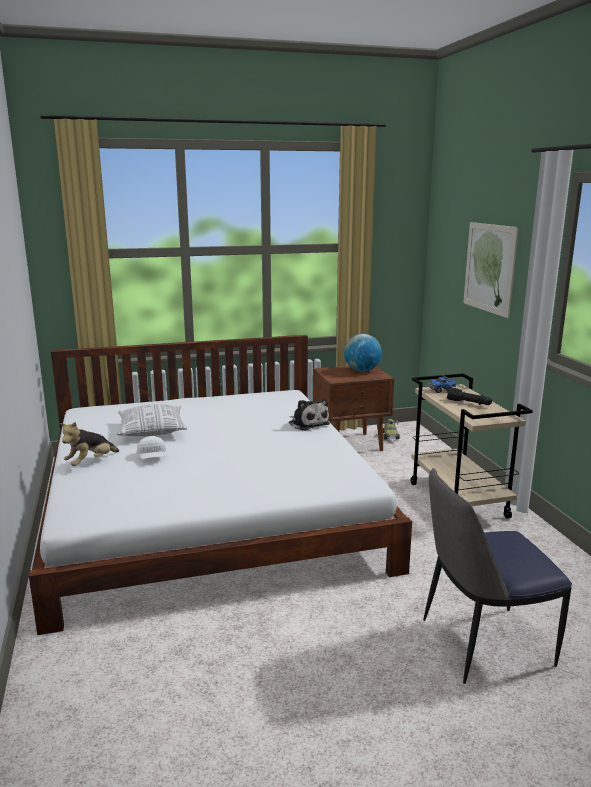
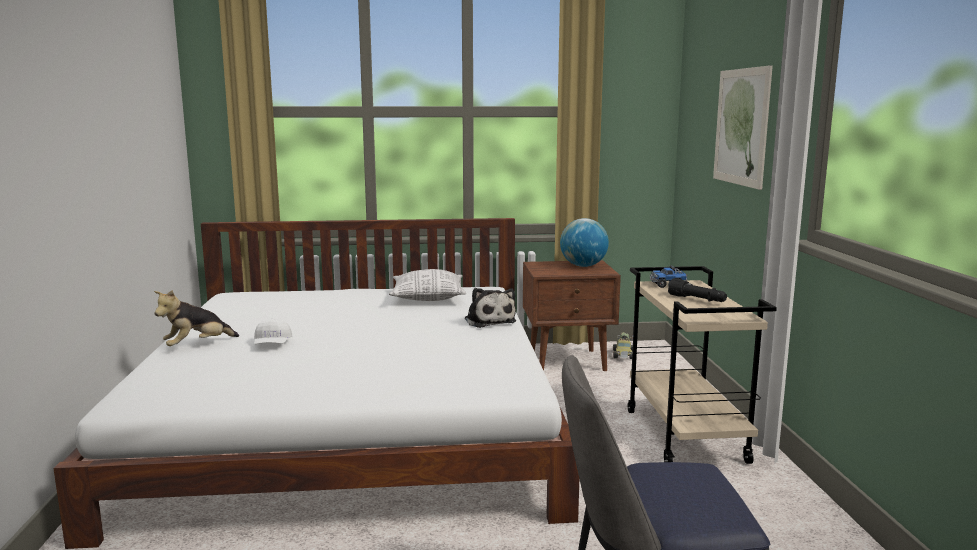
camera: 10 degrees right, 5 degrees down
pillow [117,404,187,436] -> pillow moved to [389,269,466,301]

